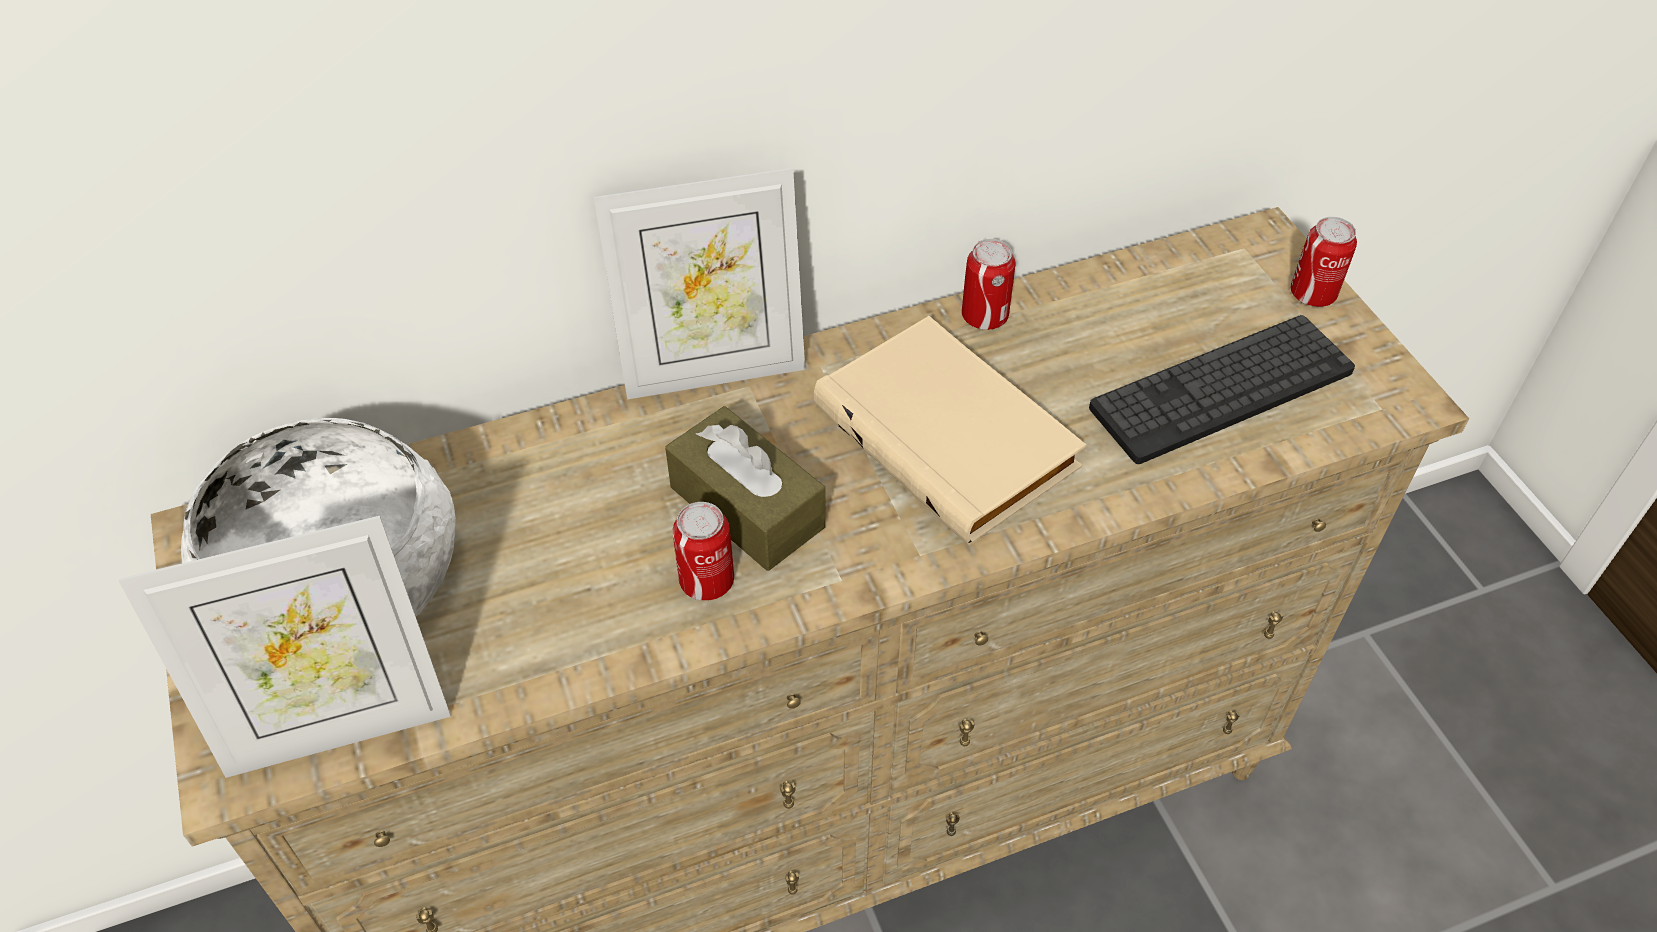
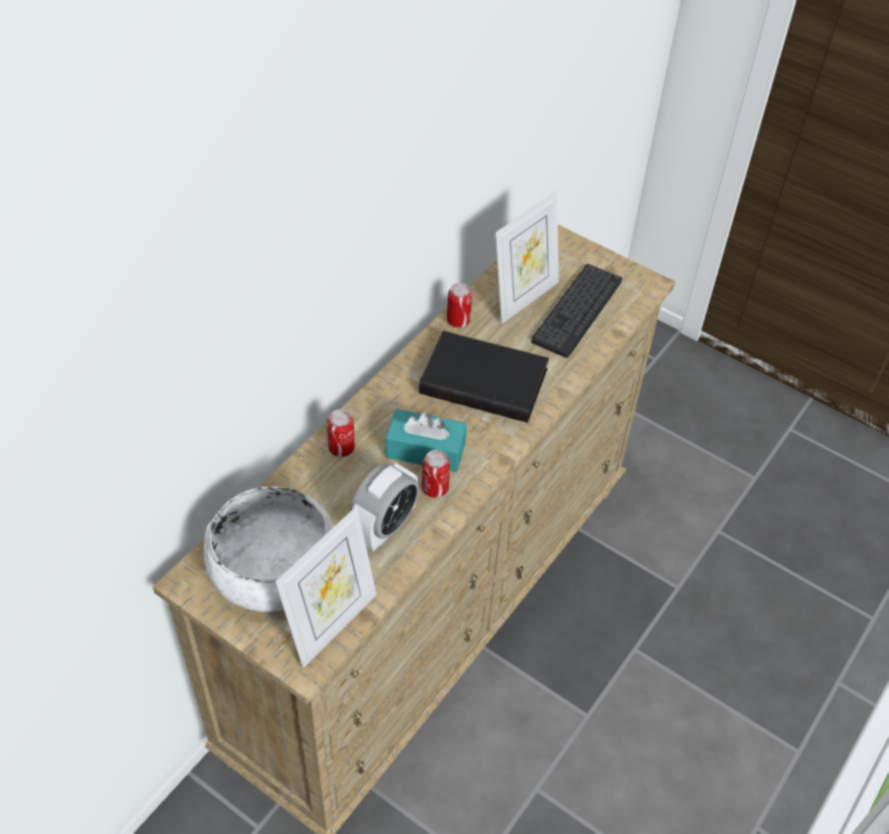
camera: 35 degrees left, 0 degrees up
picture frame [594,168,805,400] -> picture frame moved to [495,191,559,324]
brown tissue box [665,406,825,571] -> turquoise tissue box [386,409,467,472]
beige book [814,316,1086,546] -> black book [419,330,549,423]
can [1290,217,1357,307] -> can moved to [327,409,355,457]
none -> alarm clock [350,463,419,552]

